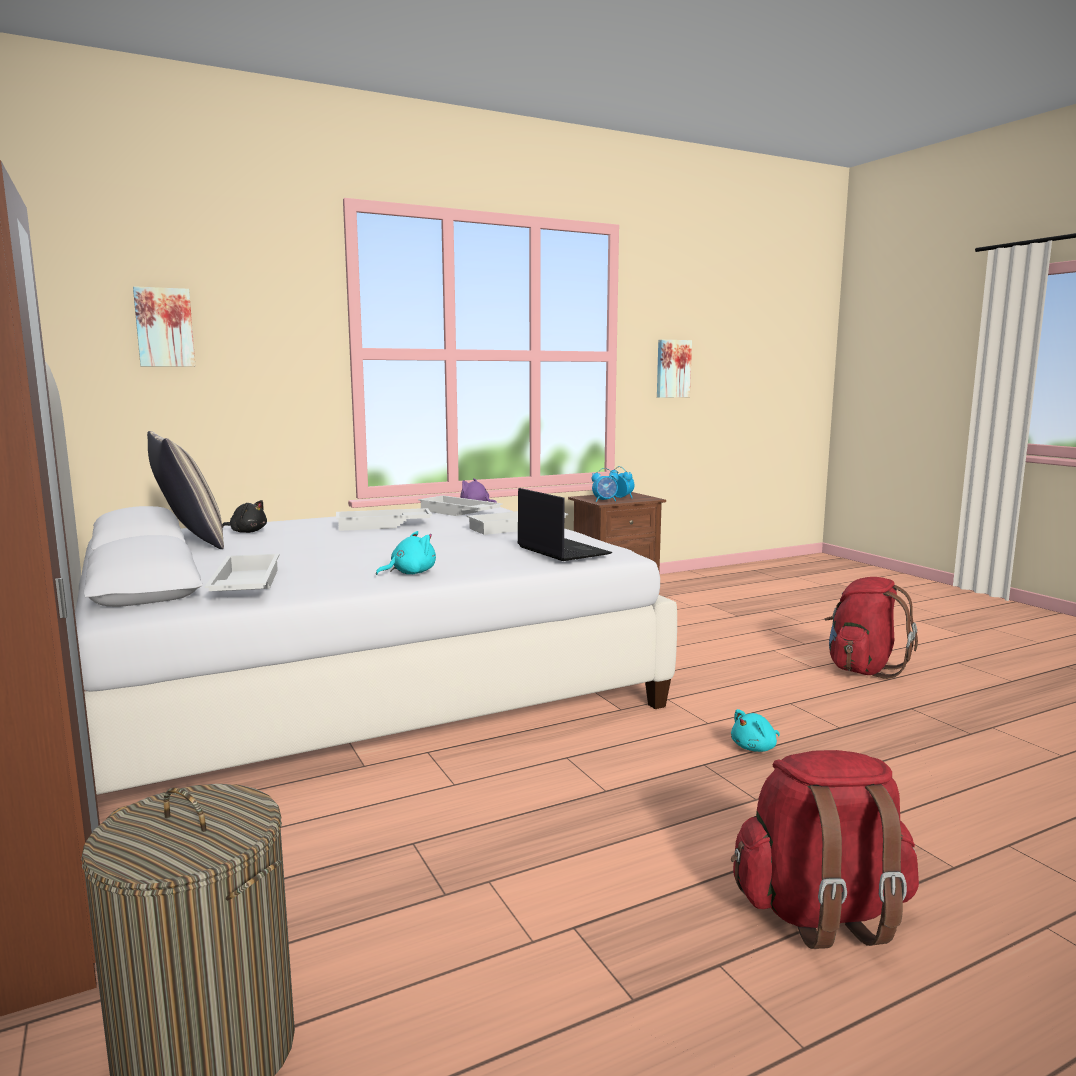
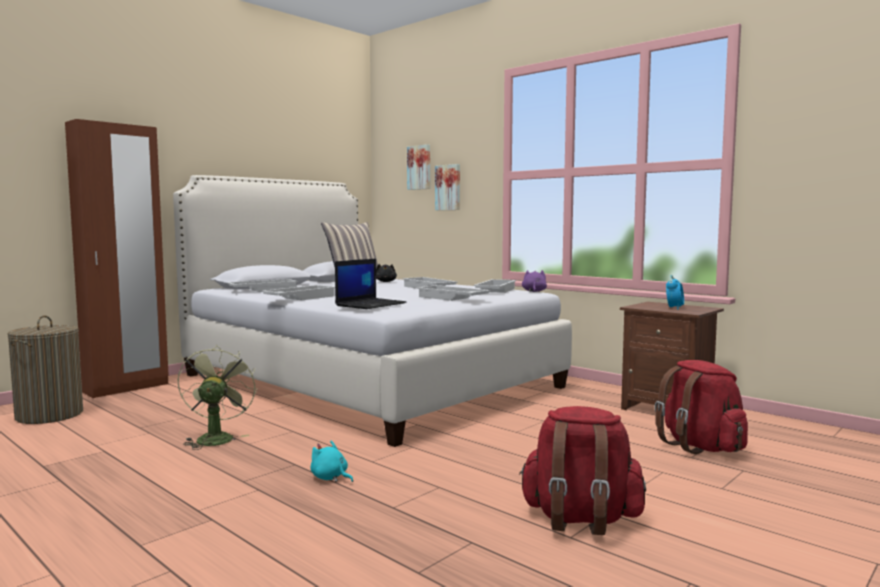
camera: 70 degrees right, 5 degrees down
turquoise plush toy [376,531,436,575] -> white tray [261,285,335,300]
alarm clock [592,468,619,502] -> none
picture [657,340,692,398] -> picture moved to [435,164,460,210]
red backpack [731,750,919,949] -> red backpack moved to [654,360,748,454]
none -> green fan [178,345,257,450]

